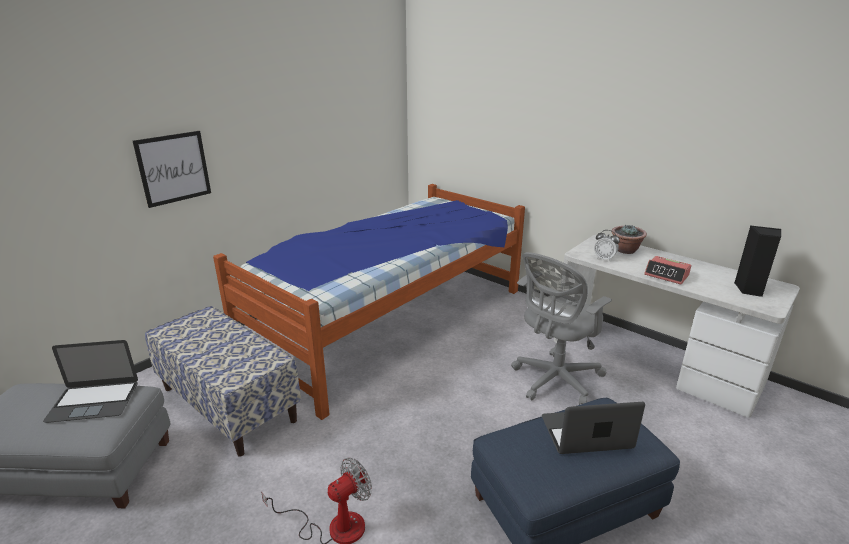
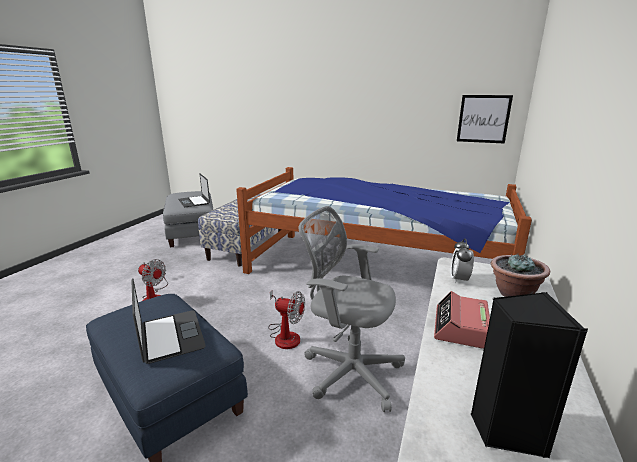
camera: 70 degrees right, 5 degrees down
picture [133,131,211,208] -> picture moved to [457,95,513,144]
none -> fan [268,290,305,349]

